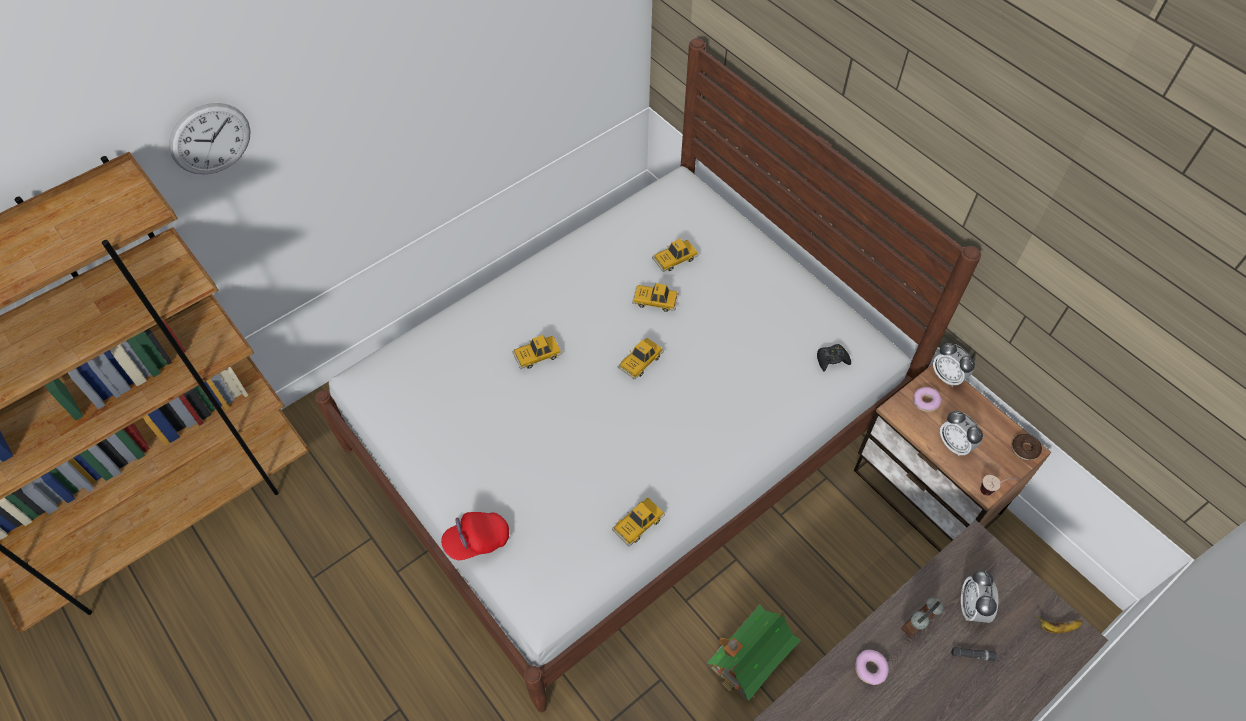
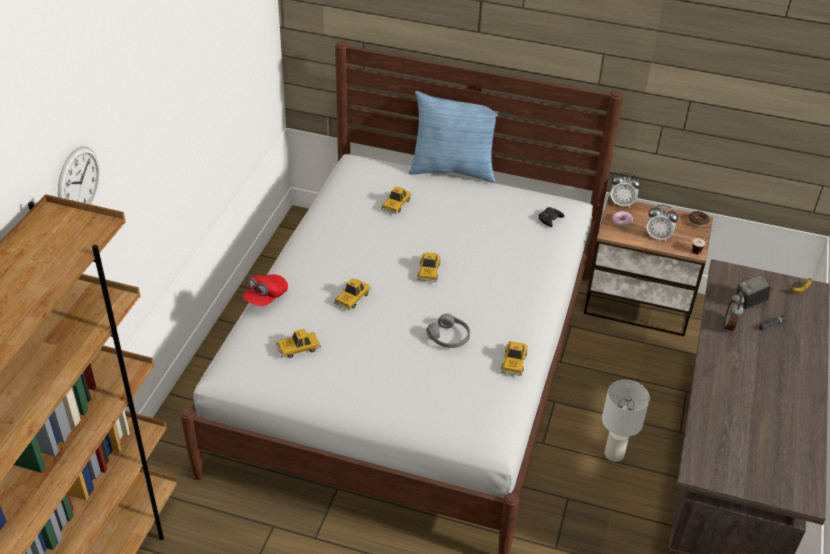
camera: 35 degrees left, 15 degrees down
red cap [441,512,509,560] -> red cap moved to [243,274,288,306]
toy car [632,283,679,312] -> toy car moved to [276,329,321,358]
toy house [707,605,801,701] -> white table lamp [602,380,650,462]
donut [855,650,889,685] -> none
alarm clock [961,570,998,623] -> camera [736,274,771,309]
none -> pillow [408,91,499,183]
none -> grey headphones [427,314,470,348]

